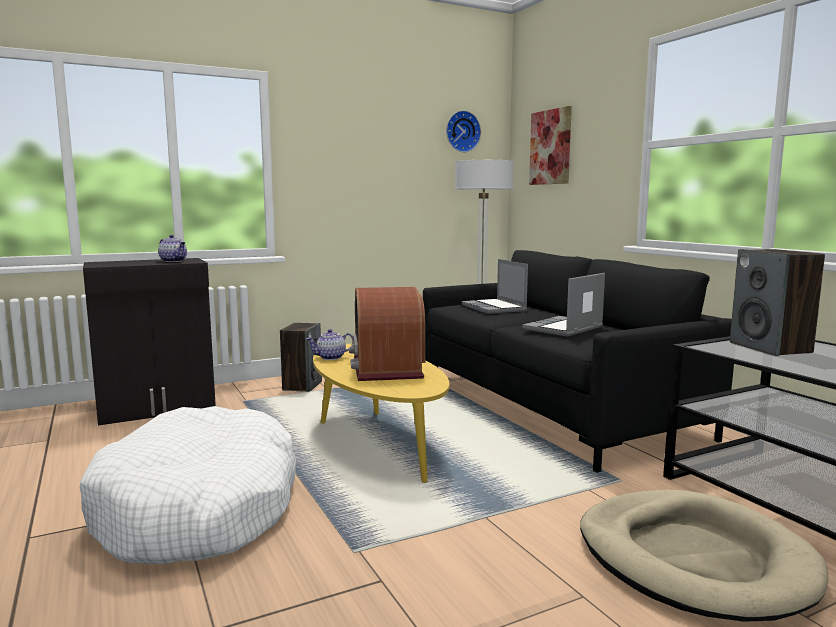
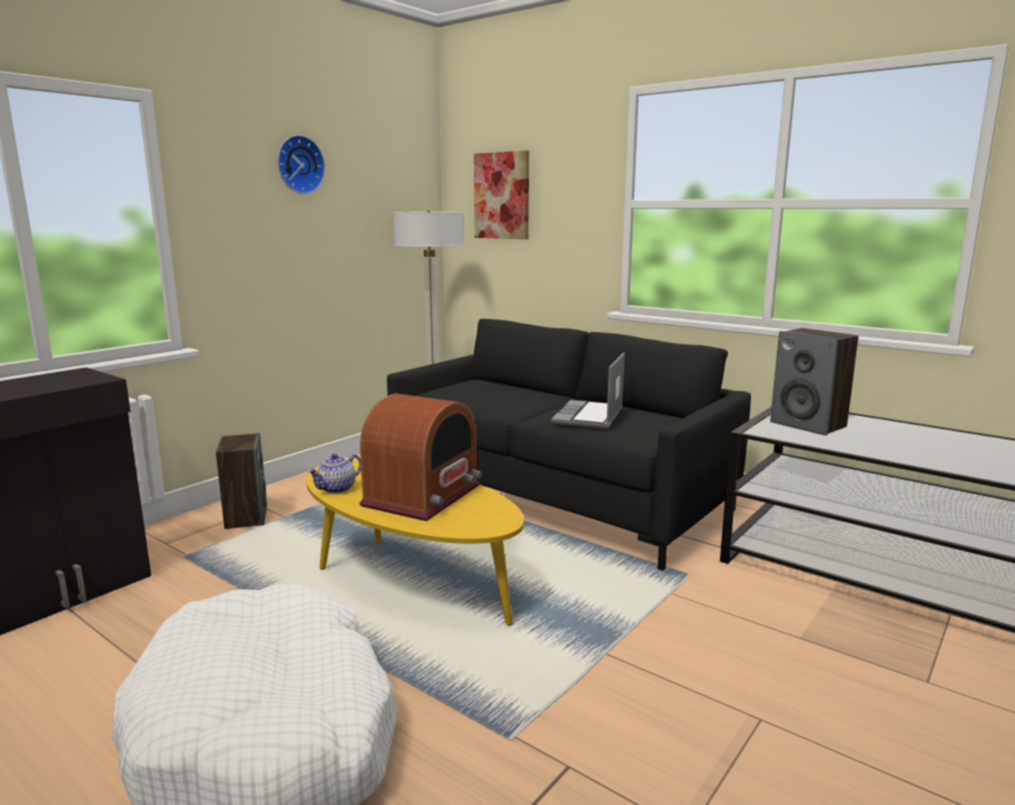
camera: 25 degrees left, 5 degrees up
teapot [158,235,187,262] -> none
radio [349,287,425,381] -> radio turned 120 degrees counterclockwise [359,394,482,521]
wall clock [446,110,481,152] -> wall clock moved to [278,135,325,194]
laptop [462,259,528,314] -> none
beige dog bed [580,489,828,622] -> none

